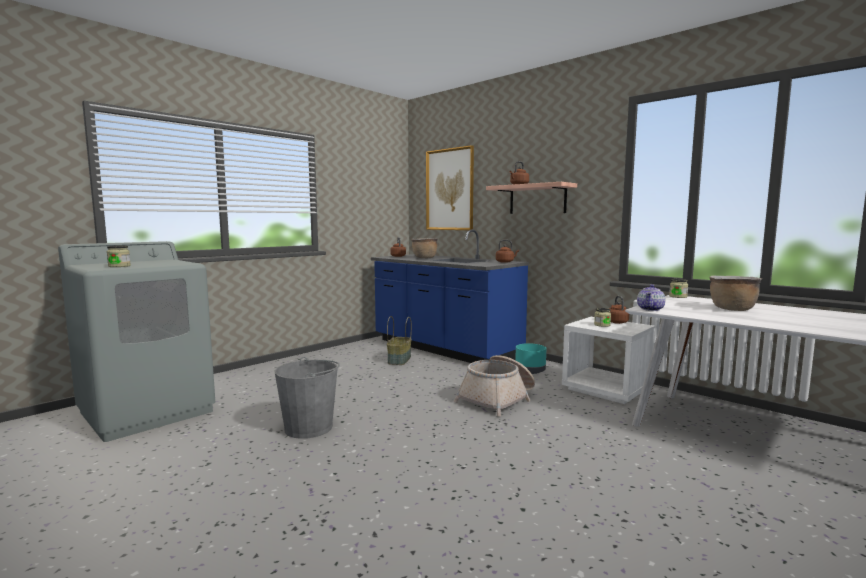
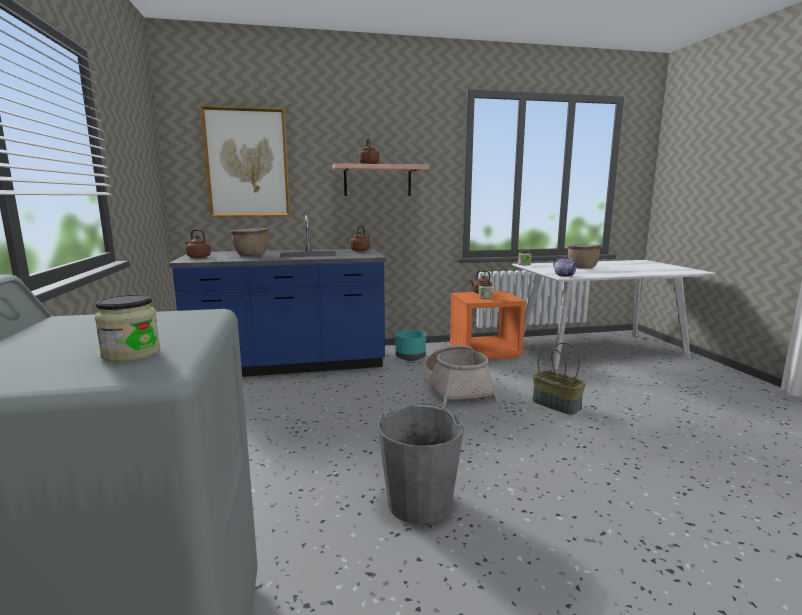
camera: 55 degrees left, 5 degrees up
basket [387,316,412,365] -> basket moved to [533,342,585,415]
white nightstand [562,317,655,404] -> orange nightstand [450,291,526,360]

